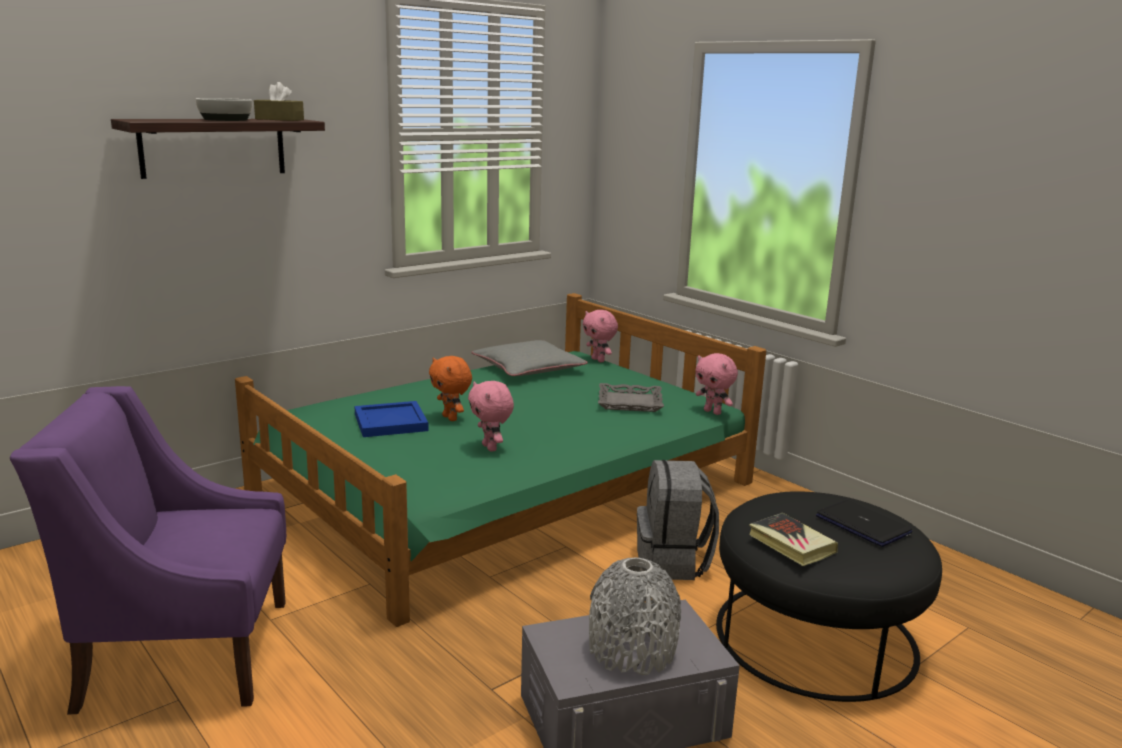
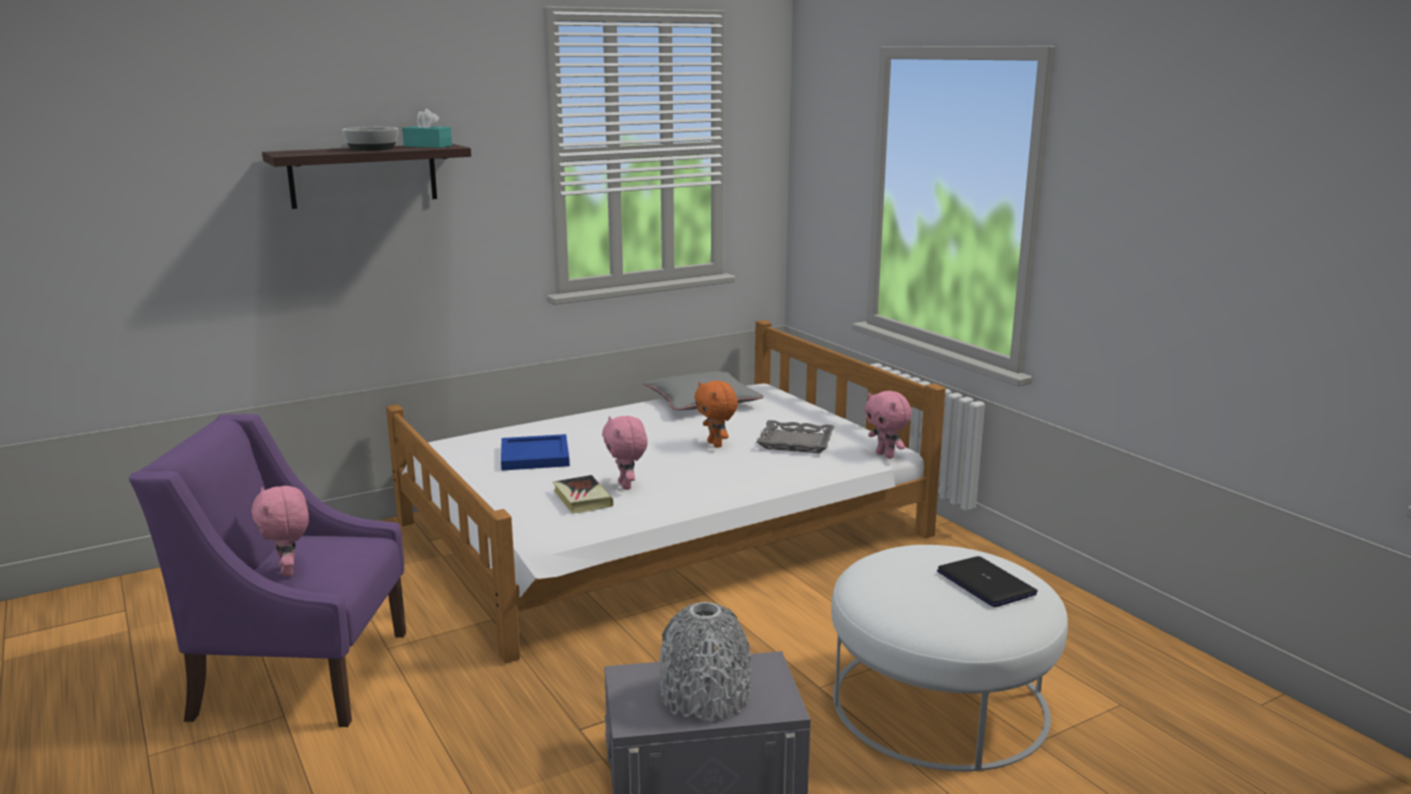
camera: 10 degrees right, 0 degrees up
green bed [235,293,766,627] -> white bed [386,320,946,663]
brown tissue box [254,82,304,121] -> turquoise tissue box [402,109,452,148]
orange plush toy [429,356,472,421] -> orange plush toy moved to [694,381,738,448]
pink plush toy [583,310,618,362] -> pink plush toy moved to [251,486,309,577]
grey backpack [637,460,719,580] -> none
black ottoman [716,491,942,702] -> white ottoman [831,545,1068,771]
book [749,513,838,566] -> book moved to [553,475,613,514]

